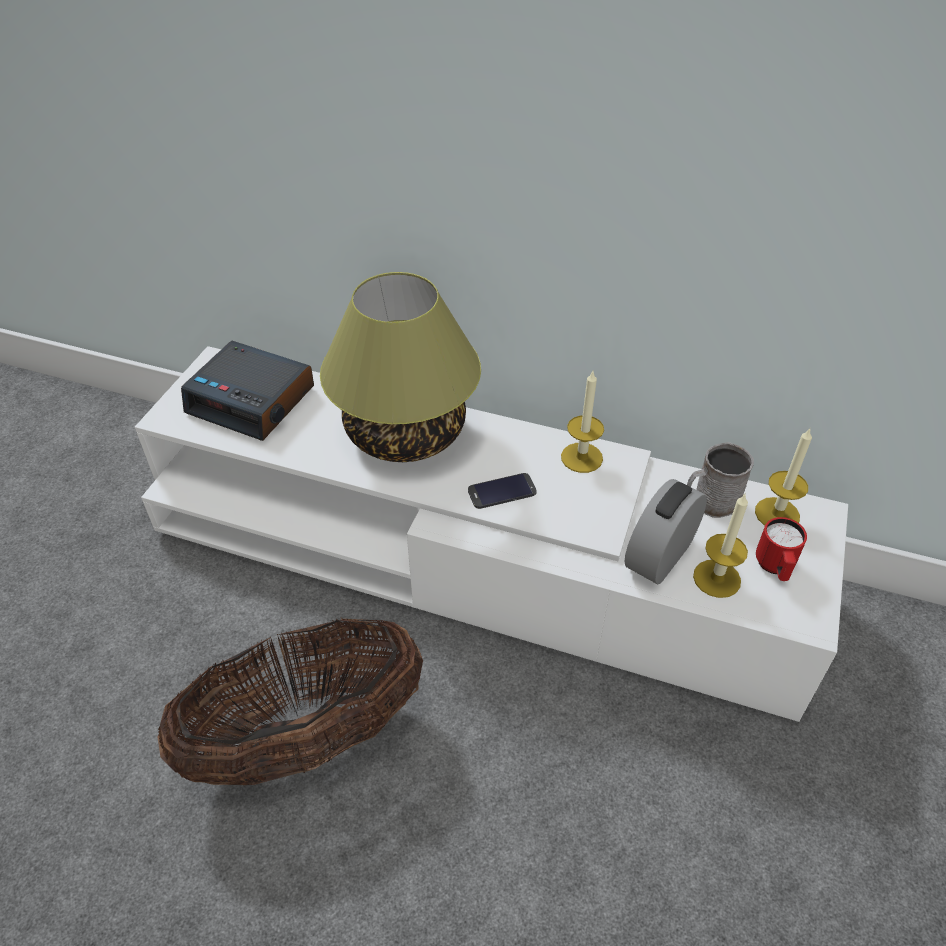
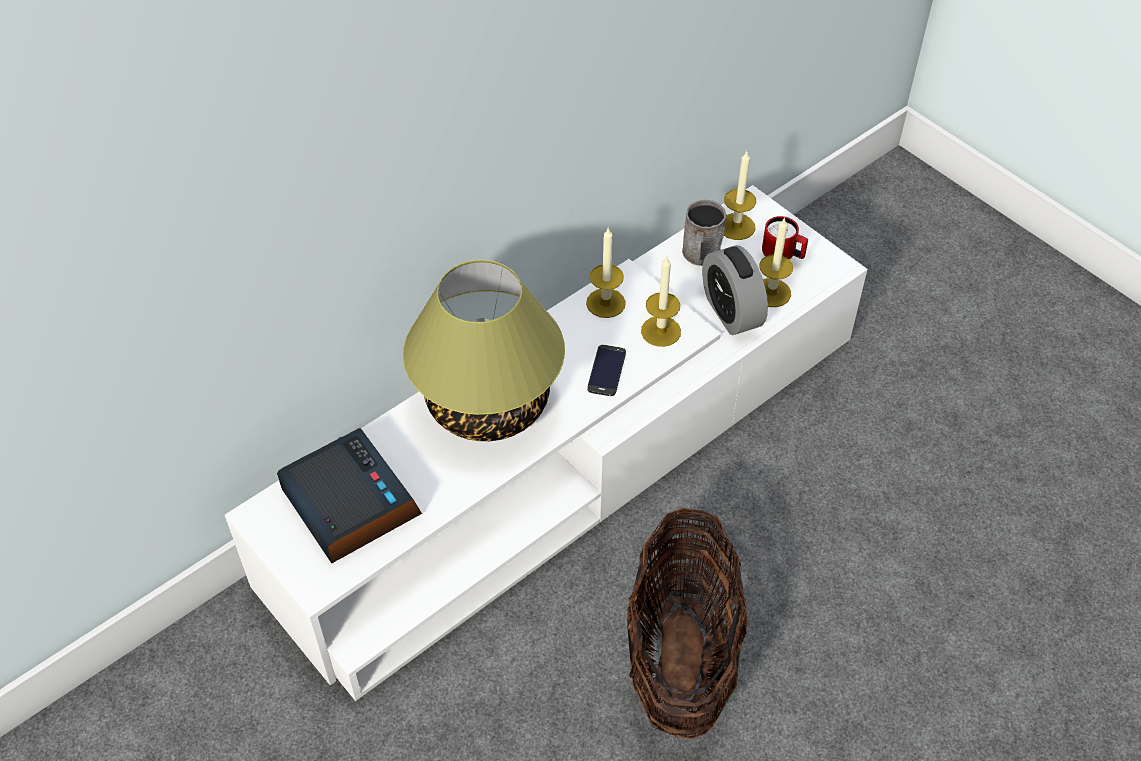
camera: 60 degrees left, 5 degrees up
alarm clock [181,341,314,441] -> alarm clock turned 90 degrees counterclockwise [277,428,422,563]
none -> candle [641,257,681,347]

